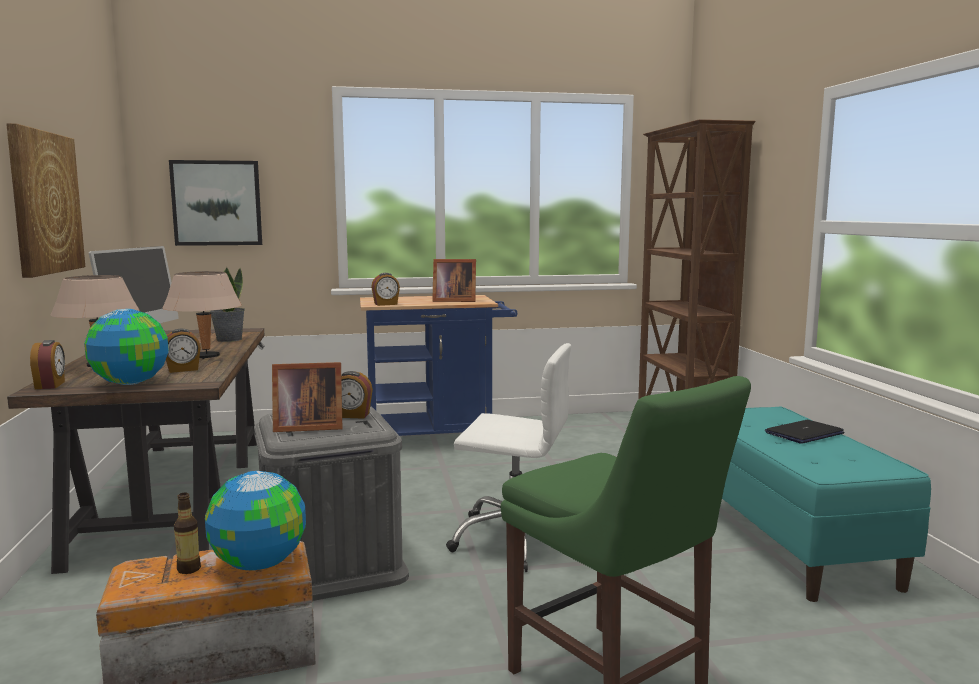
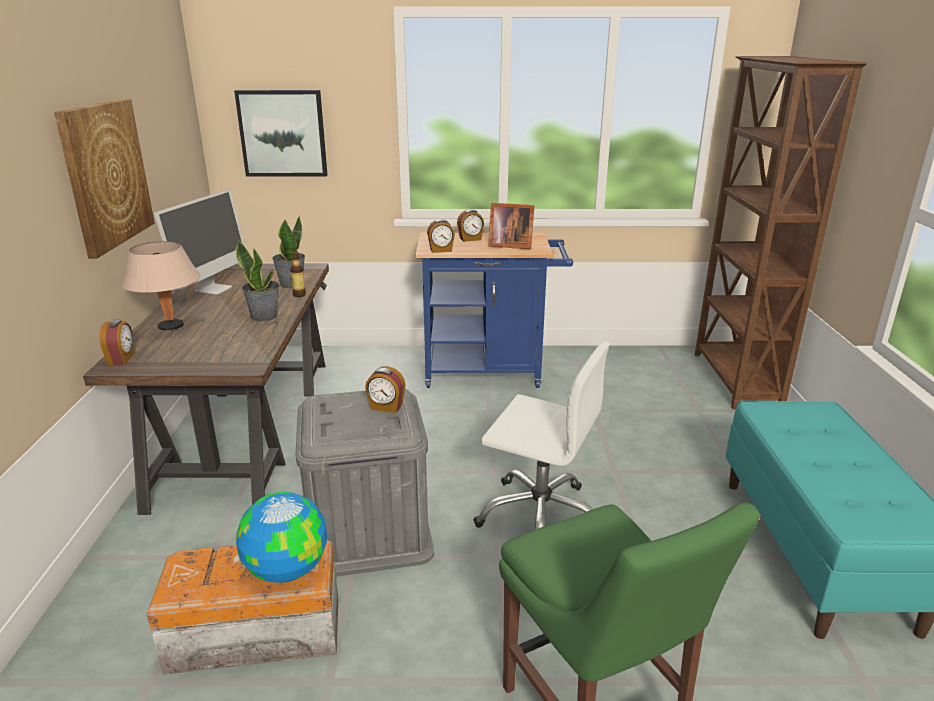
camera: 10 degrees right, 15 degrees up
globe [84,309,169,385] -> none
beige table lamp [162,271,242,359] -> potted plant [236,240,279,322]
alarm clock [166,329,201,373] -> alarm clock moved to [457,209,484,242]
bottle [174,493,201,574] -> bottle moved to [290,251,306,297]
picture frame [272,362,342,432] -> none
laptop [765,420,844,444] -> none

